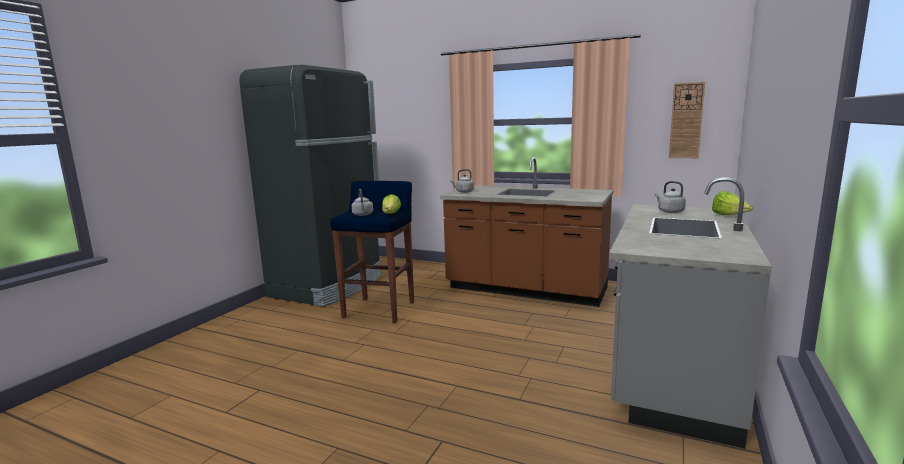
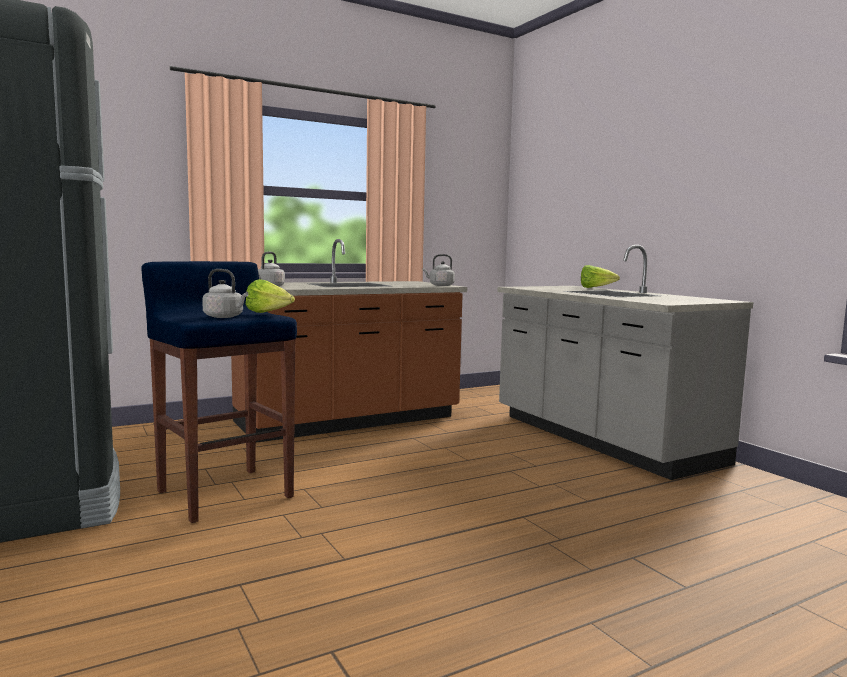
camera: 55 degrees left, 5 degrees down
grey kettle [655,181,686,213] -> grey kettle moved to [423,254,455,286]
wall clock [669,82,705,158] -> none

